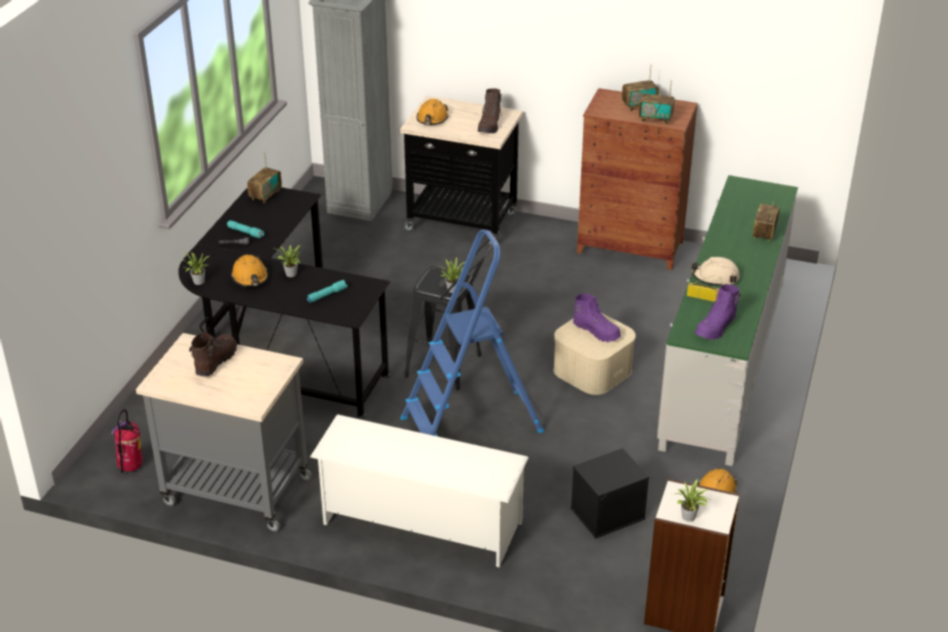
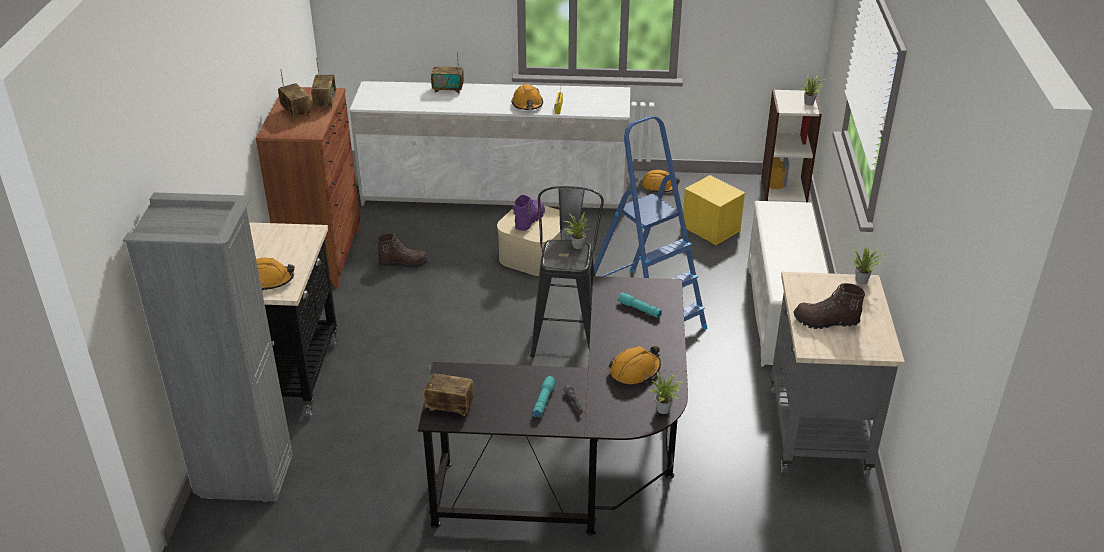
camera: 105 degrees left, 0 degrees up
fire extinguisher [111,409,142,473] -> none
potted plant [273,245,301,277] -> potted plant moved to [852,245,883,284]
brown boot [477,88,502,133] -> brown boot moved to [377,233,428,269]
black storage box [571,448,649,538] -> yellow storage box [683,175,745,245]
green cabinet [657,175,798,466] -> white cabinet [350,81,630,214]
beige hard hat [692,257,740,287] -> orange hard hat [511,84,543,110]
purple boot [695,284,741,340] -> none

